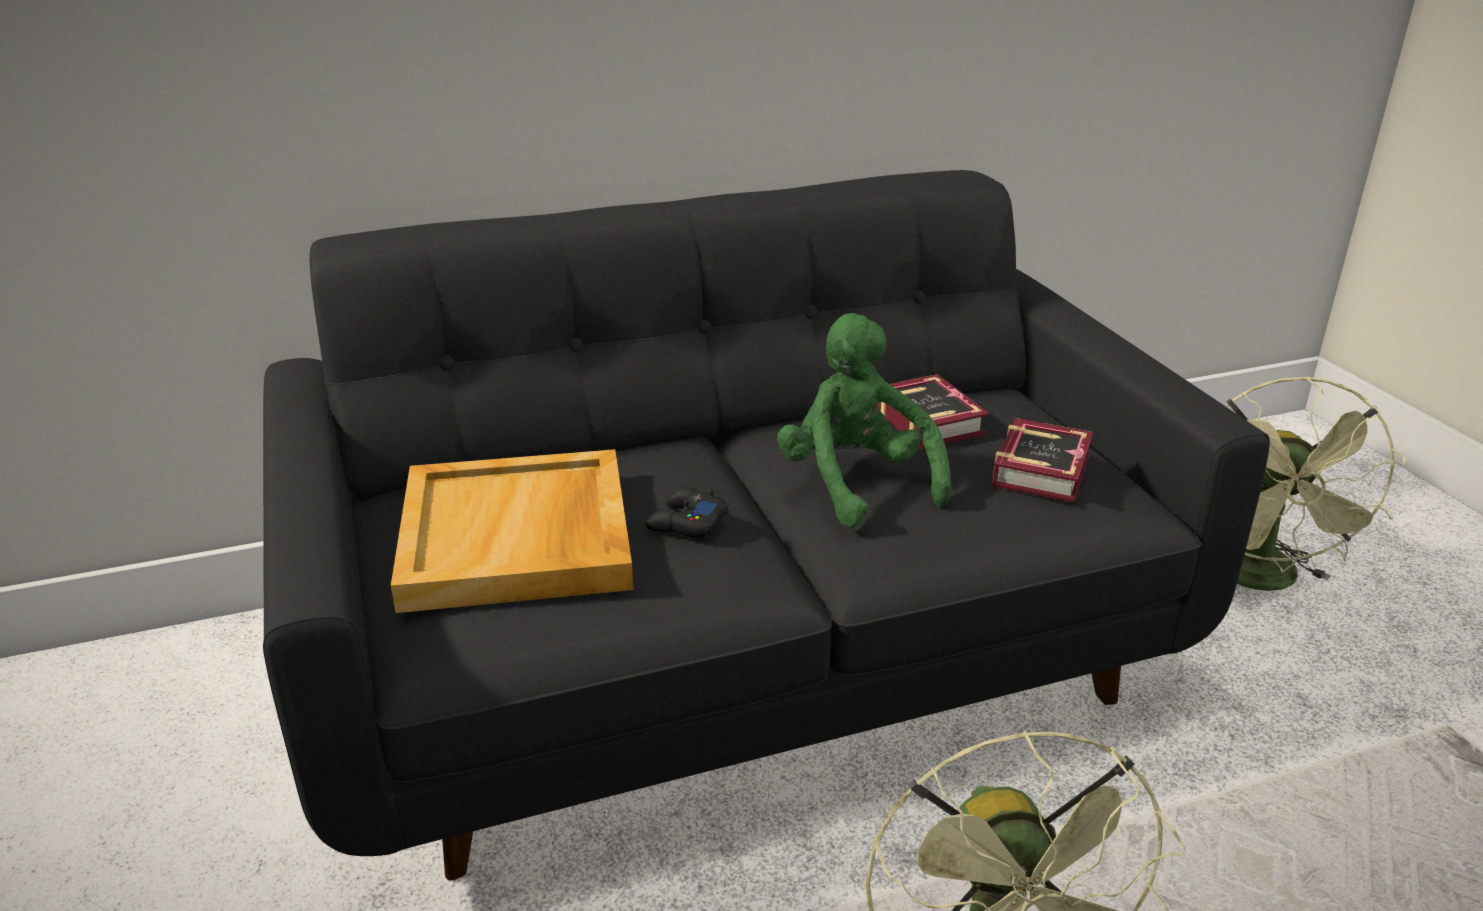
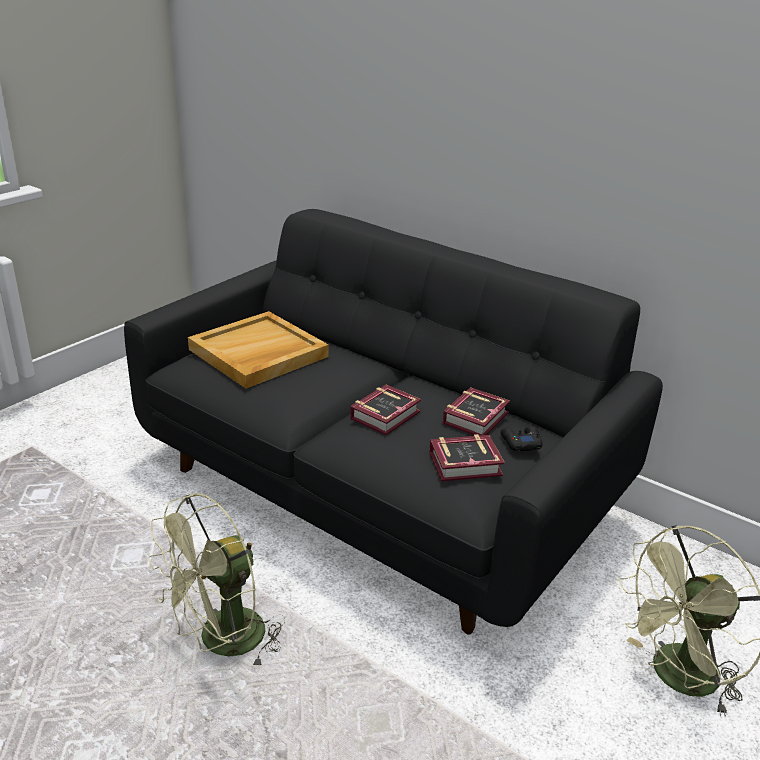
camera: 55 degrees right, 0 degrees up
black game controller [645,487,729,538] -> black game controller moved to [500,426,543,451]
green plush toy [777,313,952,528] -> book [350,385,421,435]

